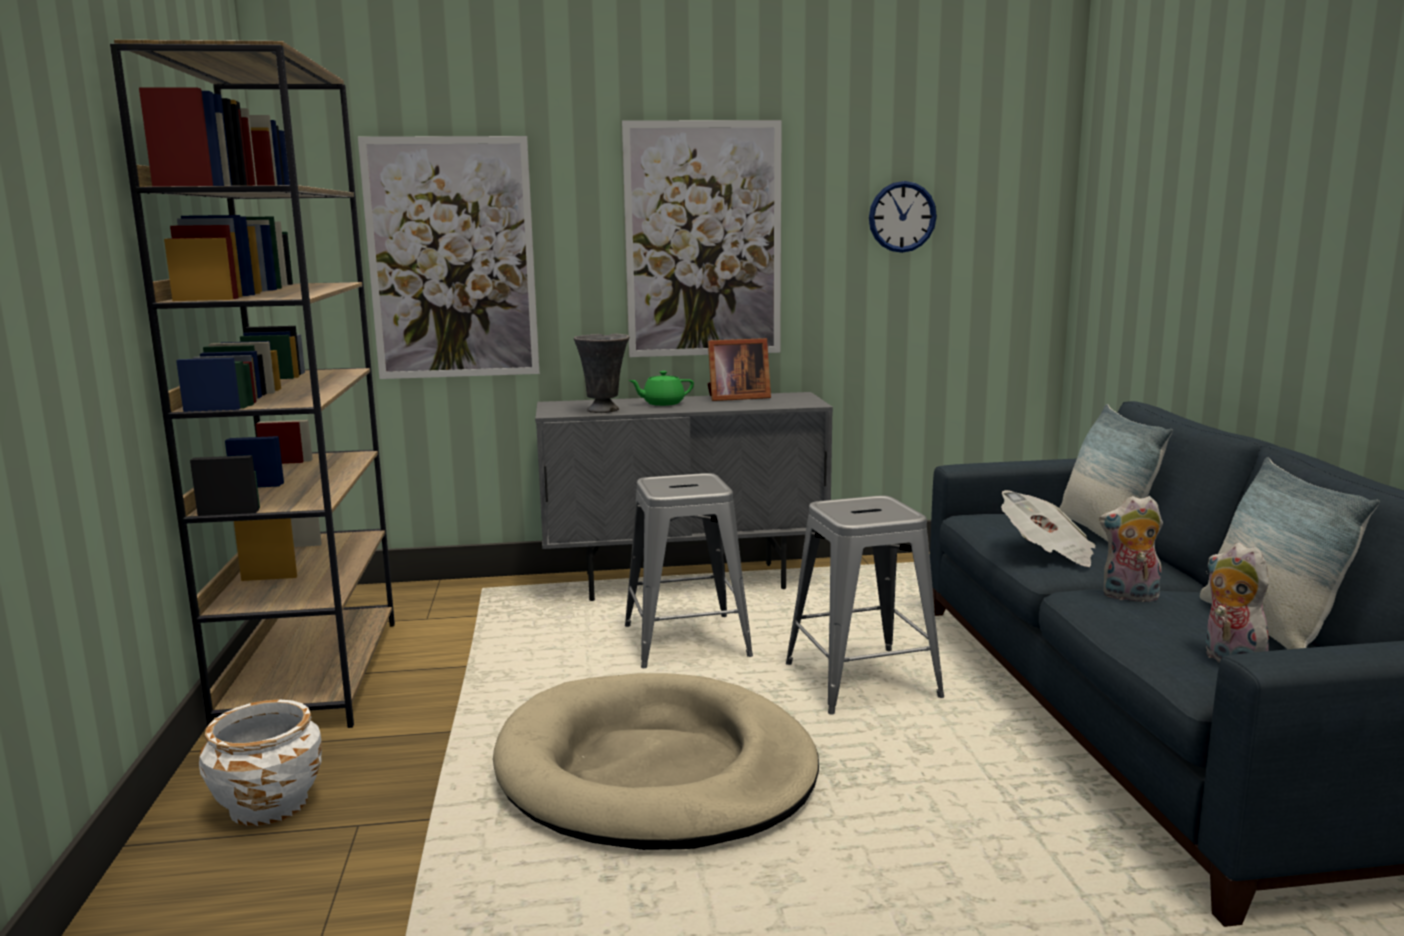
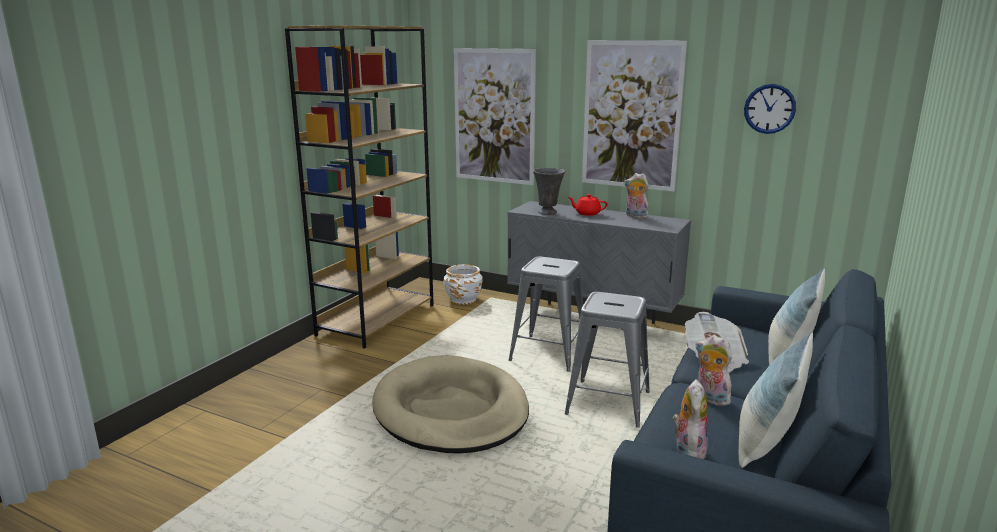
camera: 35 degrees right, 5 degrees up
white planter [199,699,322,826] -> white planter moved to [444,265,483,305]
green teapot [629,371,694,406] -> red teapot [568,194,608,216]
picture frame [707,338,771,401] -> plush toy [624,173,649,218]

